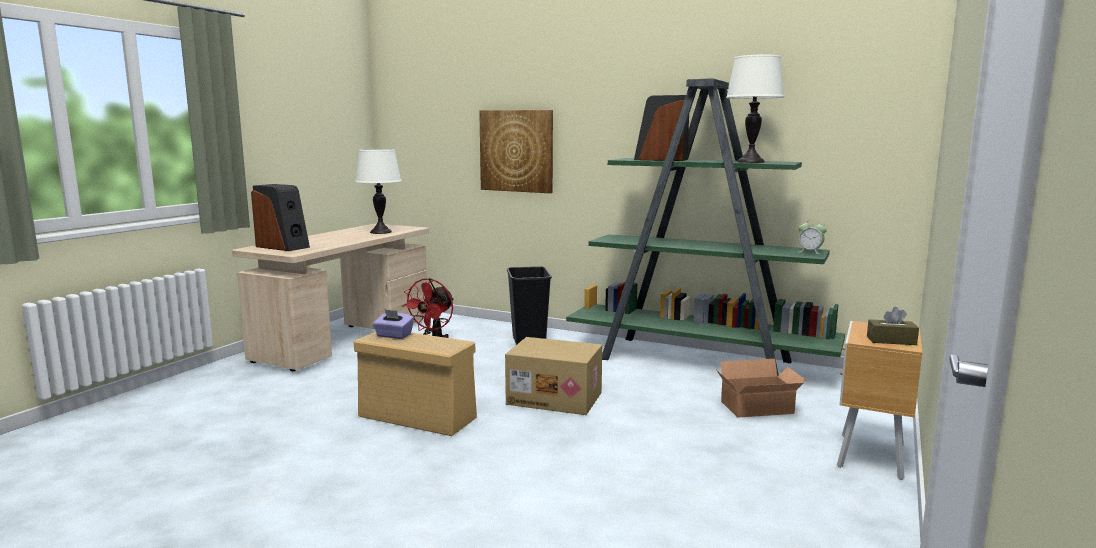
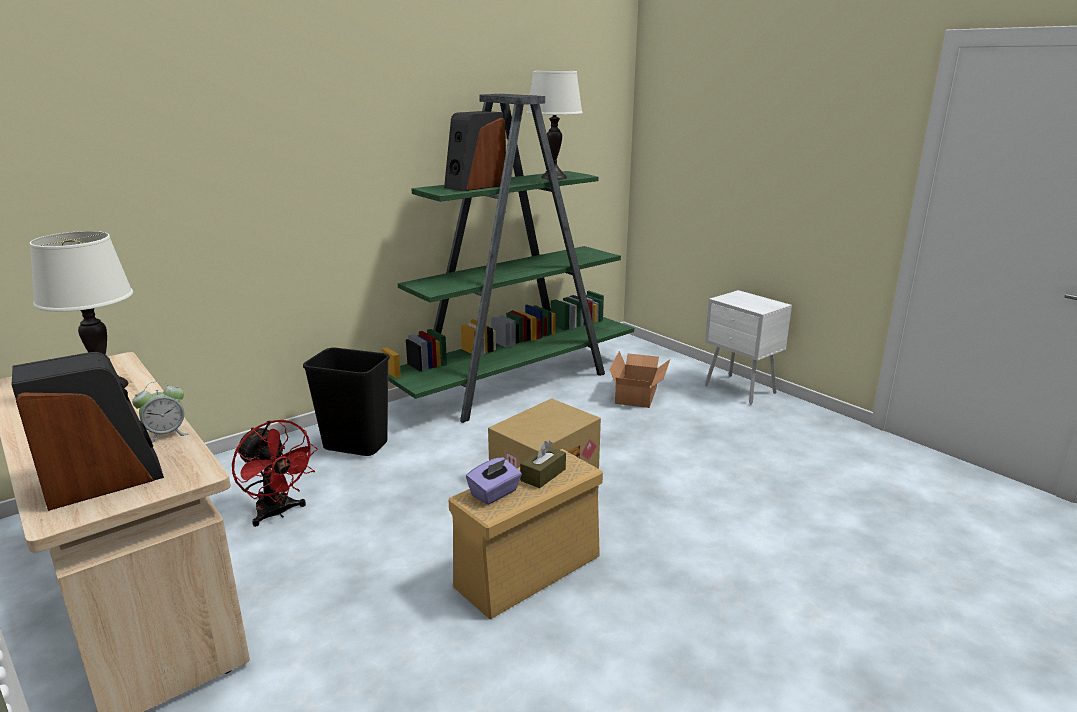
camera: 65 degrees left, 10 degrees up
picture [479,110,553,193] -> none
alarm clock [798,219,827,254] -> alarm clock moved to [132,381,189,443]
brown nightstand [837,321,923,480] -> white nightstand [705,290,792,404]
brown tissue box [867,307,919,345] -> brown tissue box moved to [520,441,566,488]

